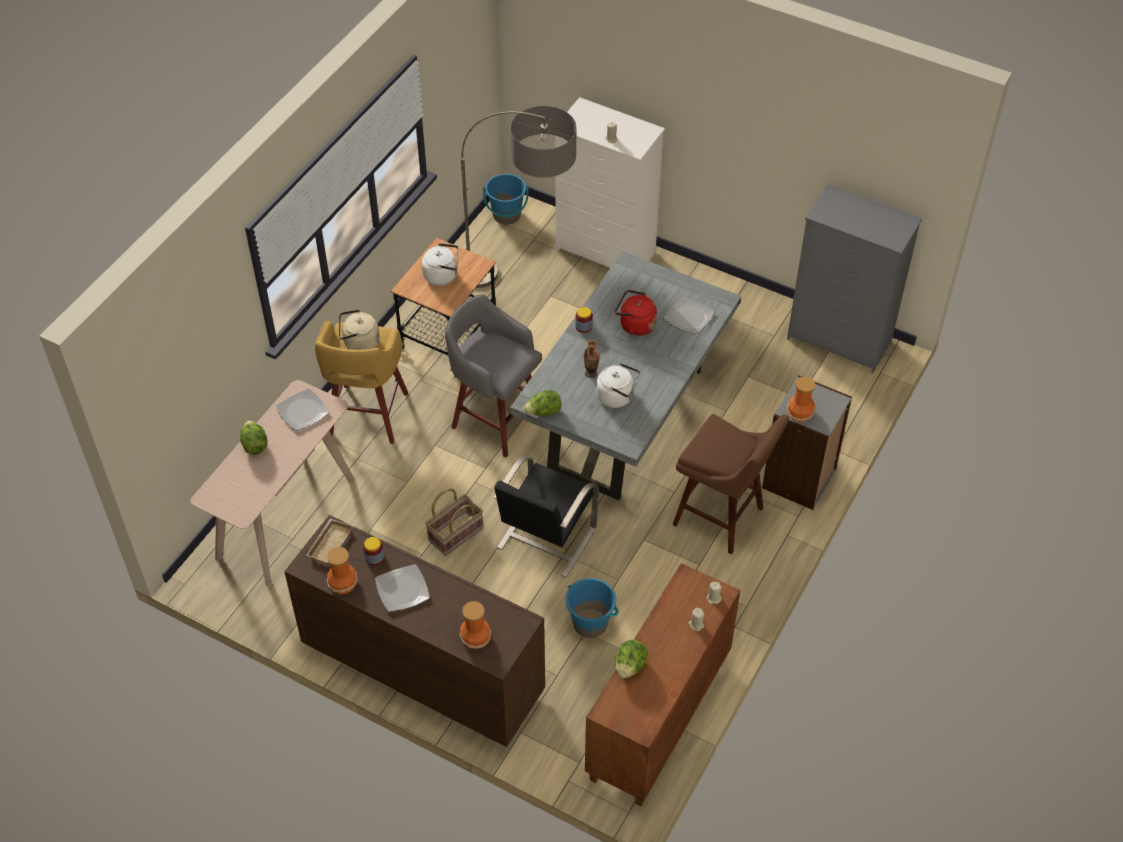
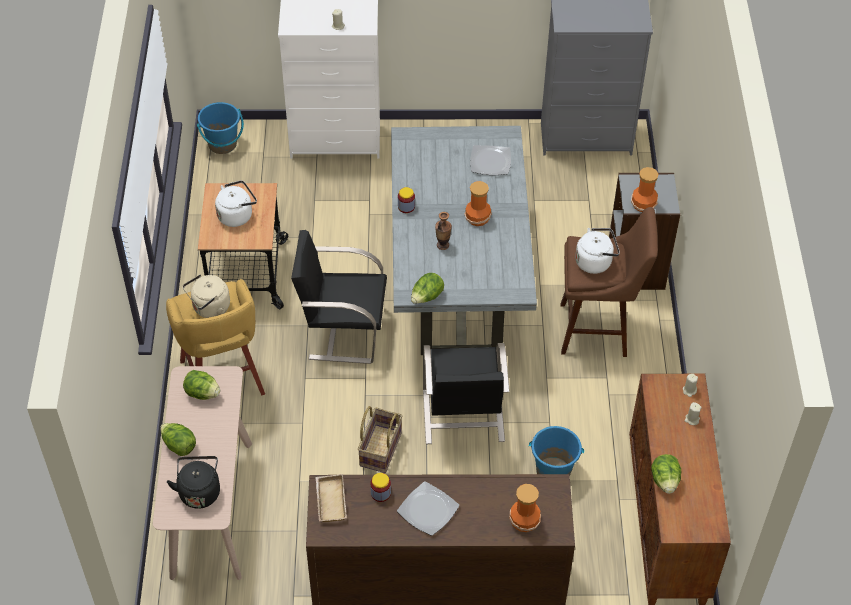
camera: 30 degrees left, 0 degrees up
plate [276,388,329,431] -> lettuce [183,370,220,400]
vase [327,547,358,594] -> vase moved to [464,181,492,226]
grey stool [445,294,542,457] -> black chair [291,230,387,364]
floor lamp [461,106,576,288] -> none
white kettle [596,363,640,408] -> white kettle moved to [575,228,620,274]
red kettle [615,290,657,336] -> none
none -> black kettle [167,456,220,509]

